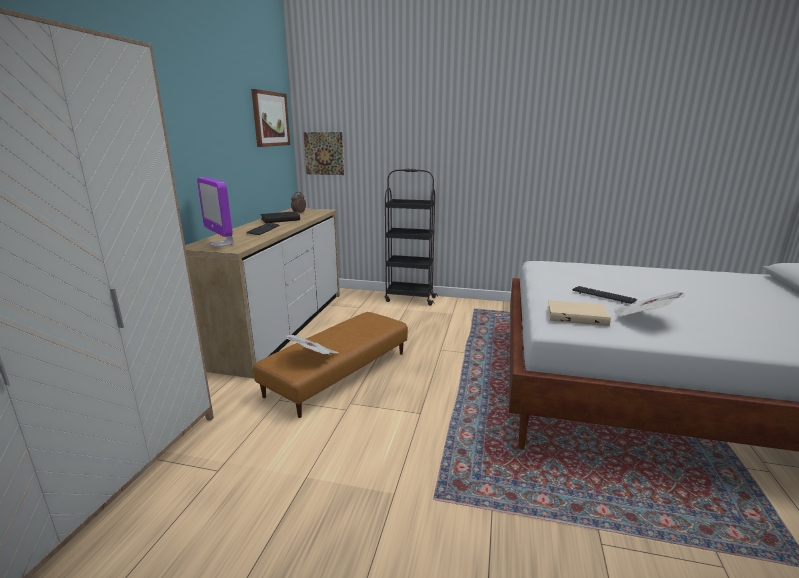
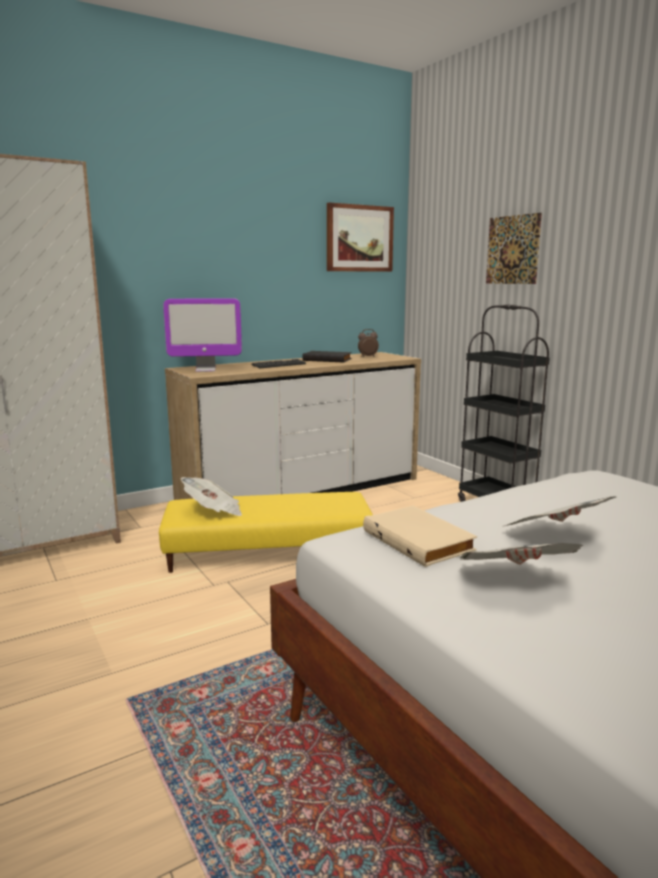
camera: 45 degrees right, 5 degrees down
monitor [197,177,234,247] -> monitor turned 105 degrees counterclockwise [163,298,242,372]
brown ottoman [253,312,408,418] -> yellow ottoman [159,492,373,573]
picture [304,132,344,175] -> picture moved to [486,213,542,284]
keyboard [572,286,637,304] -> newspaper [505,496,616,526]

